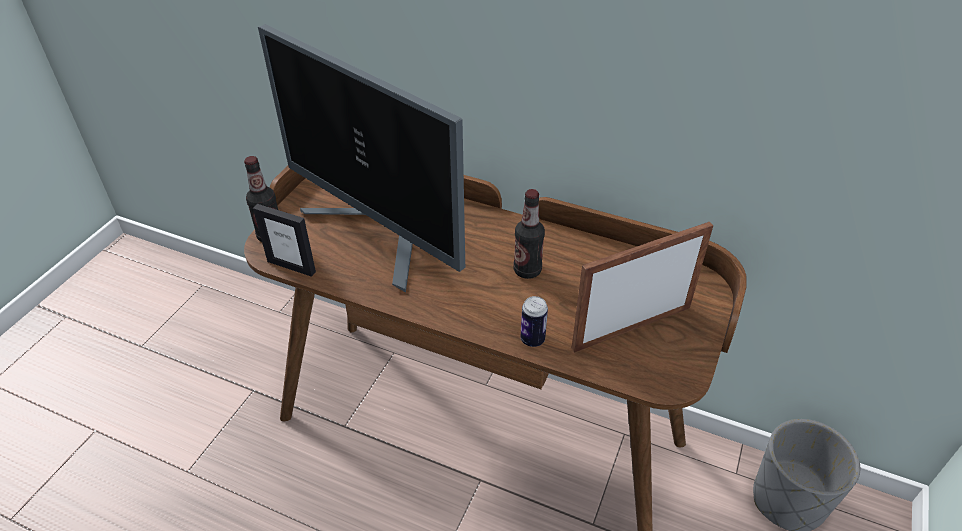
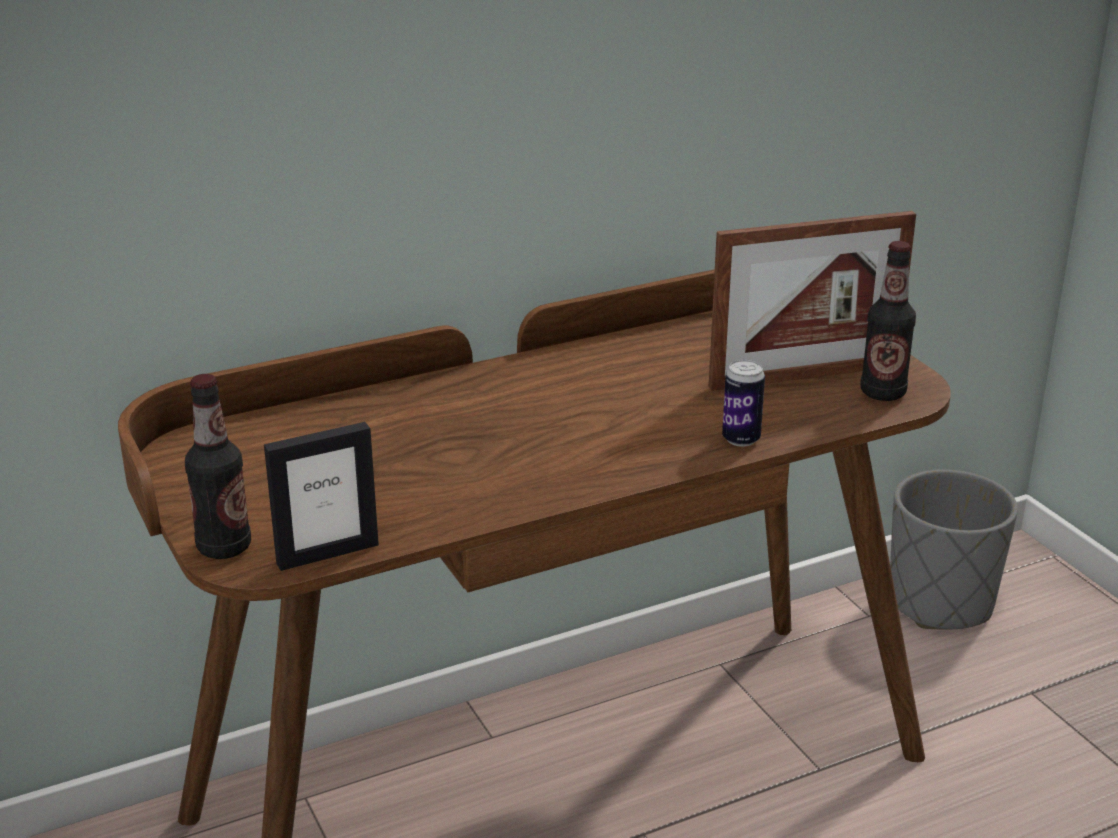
camera: 50 degrees left, 15 degrees down
monitor [258,24,465,293] -> none
bottle [513,189,545,279] -> bottle moved to [860,241,916,401]
picture frame [572,222,714,352] -> picture frame turned 120 degrees counterclockwise [709,211,916,391]

